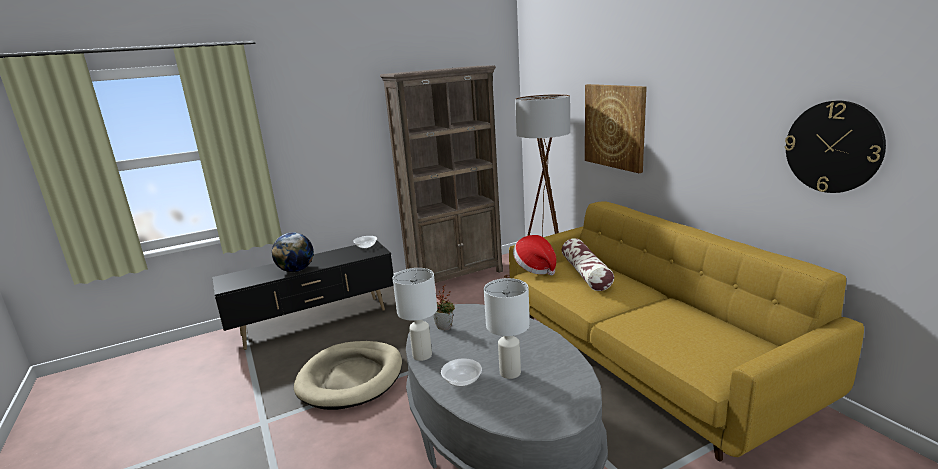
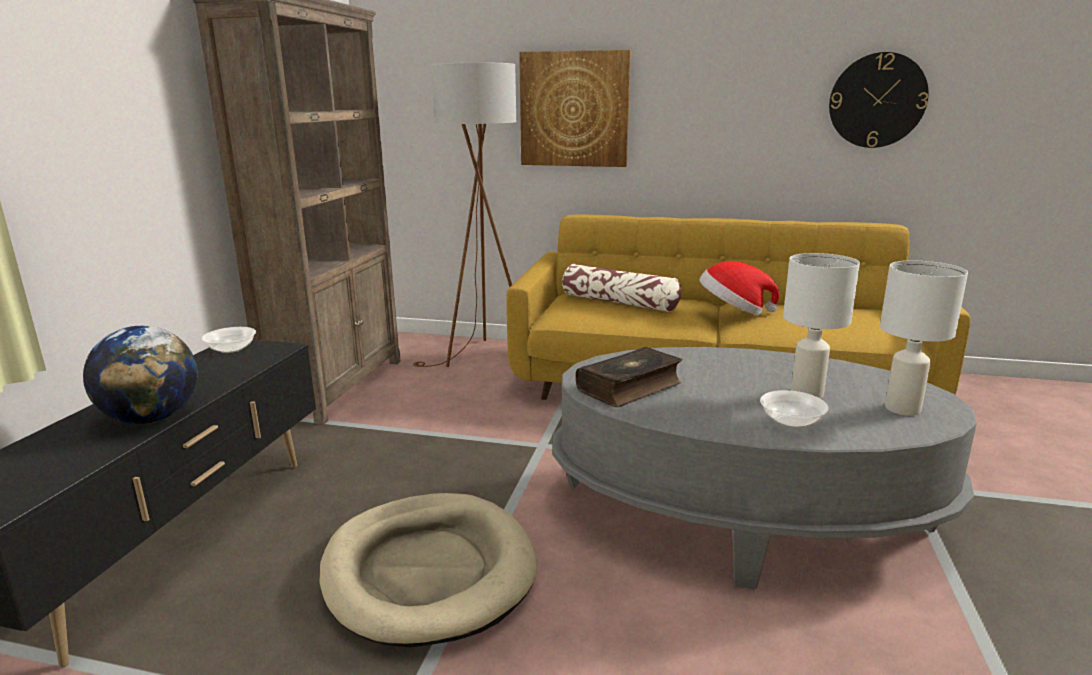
camera: 50 degrees left, 0 degrees up
white table lamp [393,268,437,361] -> white table lamp moved to [880,261,968,416]
potted plant [433,285,455,330] -> book [575,347,682,407]
hat [513,235,556,275] -> hat moved to [699,261,780,315]

